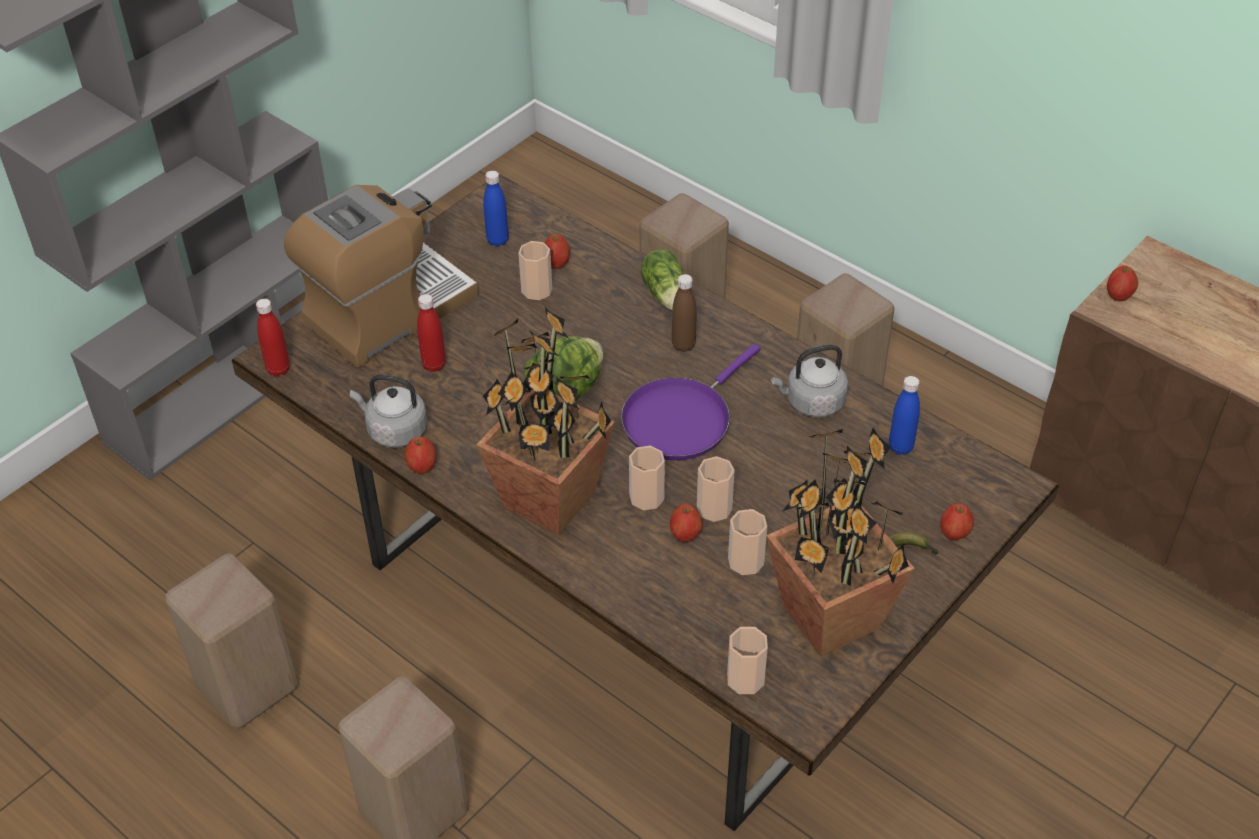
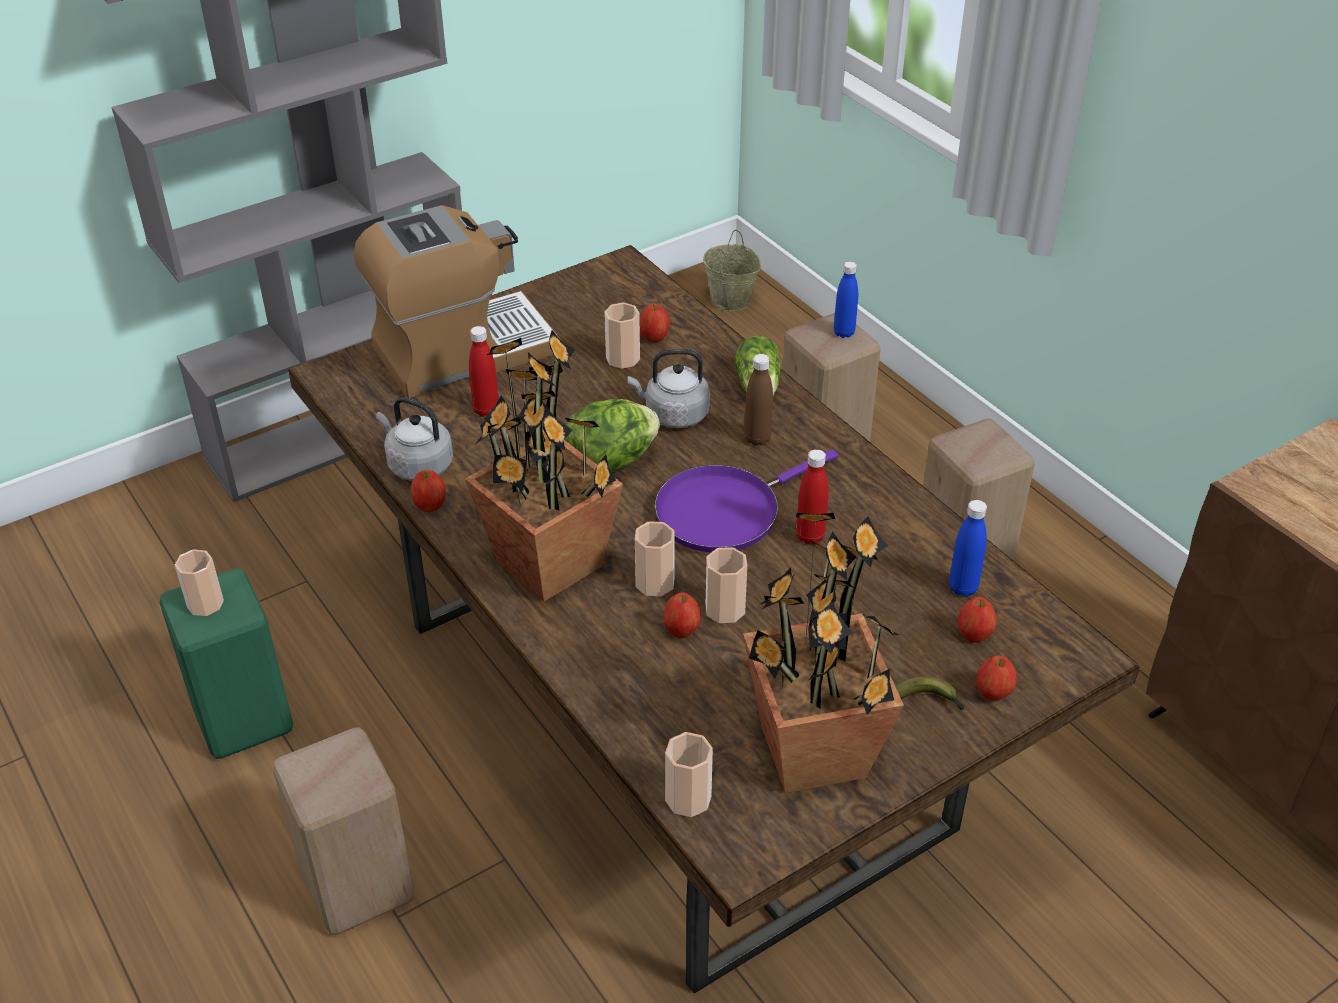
camera: 15 degrees right, 5 degrees down
beige stool [165,553,298,729] -> green stool [160,568,293,759]
red bottle [256,299,290,376] -> red bottle moved to [796,449,828,544]
blue bottle [483,171,509,247] -> blue bottle moved to [834,261,858,338]
cup [728,509,767,575] -> cup moved to [175,549,224,616]
grey kettle [771,345,849,417] -> grey kettle moved to [628,349,710,428]
apple [1107,265,1138,301] -> apple moved to [958,597,997,643]
none -> beige bucket [703,230,761,312]

